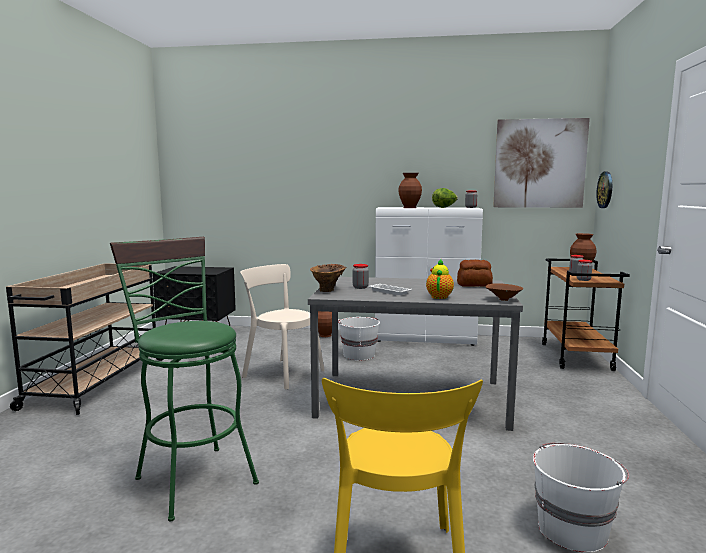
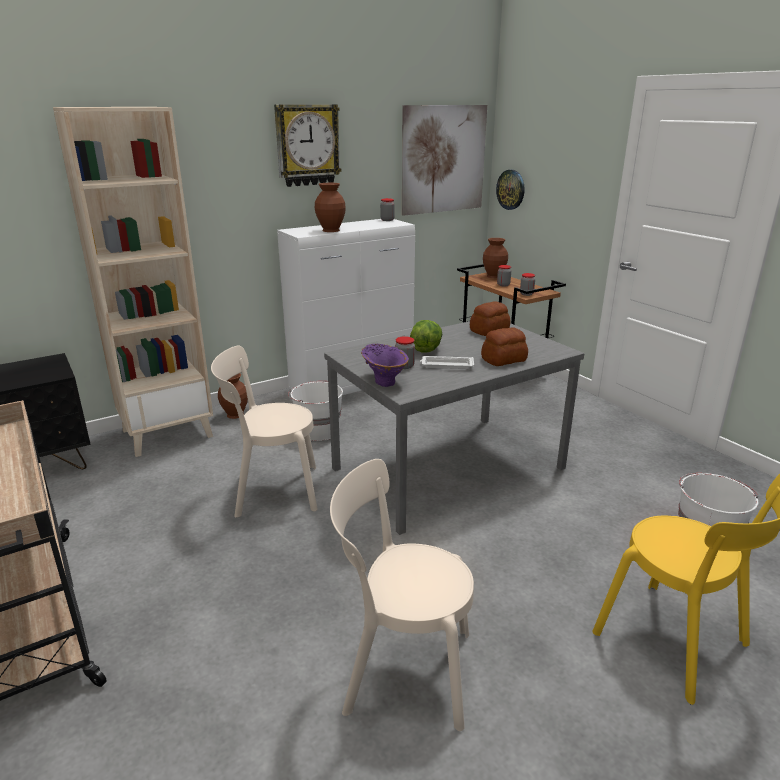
camera: 40 degrees left, 15 degrees up
green stool [110,237,259,522] -> beige chair [330,459,474,731]
brown vase [310,264,346,292] -> purple vase [361,344,409,387]
teapot [426,259,454,299] -> bread [481,327,528,366]
lettuce [432,188,458,208] -> lettuce moved to [410,320,442,353]
brown bowl [485,283,523,301] -> none
none -> beige bookcase [53,107,213,457]
none -> wall clock [274,104,341,187]

